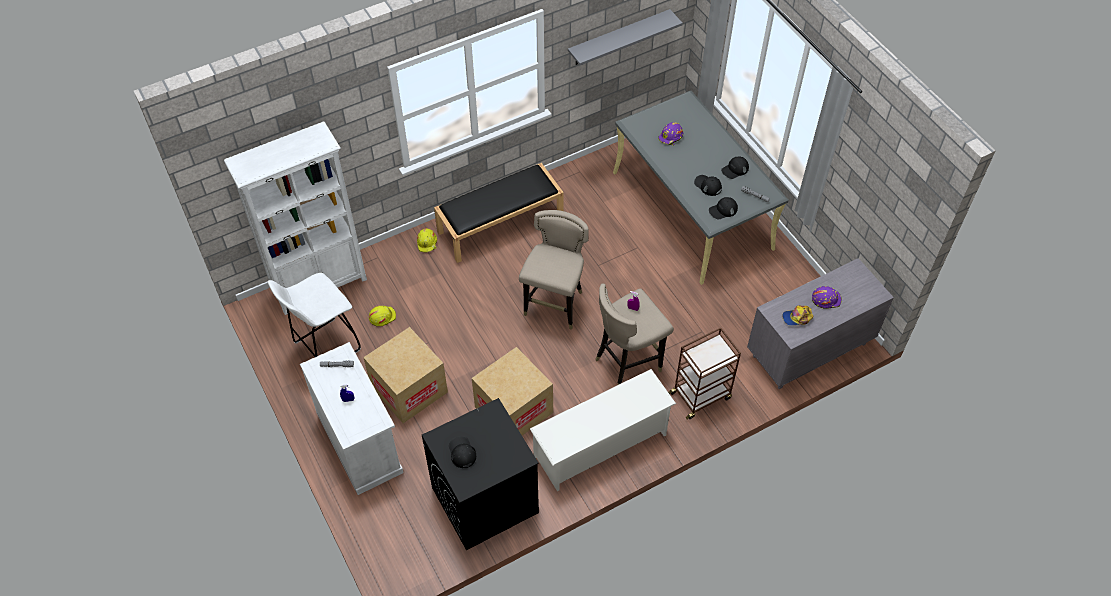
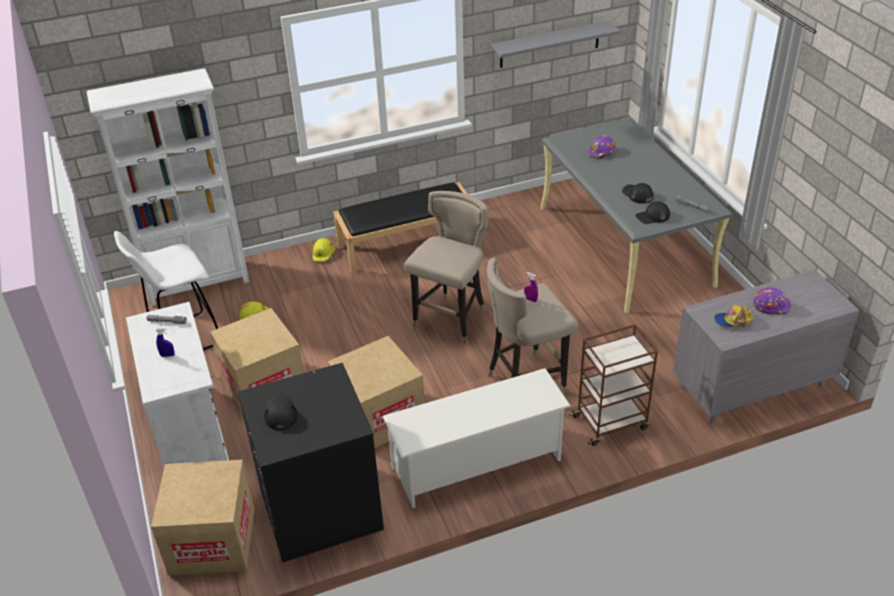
camera: 10 degrees right, 15 degrees down
black cap [721,157,749,179] -> none
none -> cardboard box [151,460,255,576]

